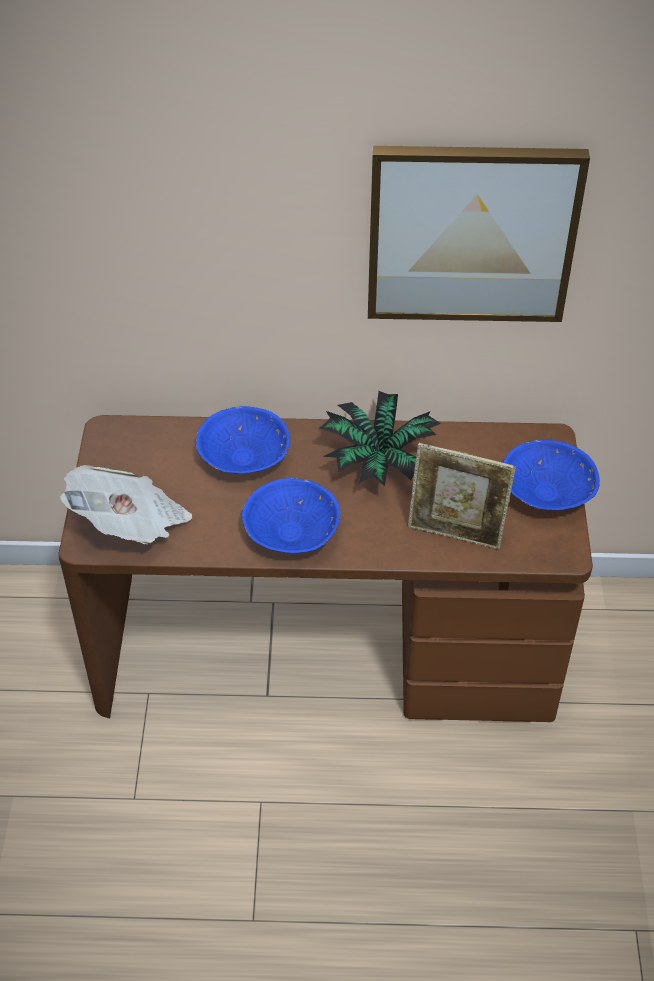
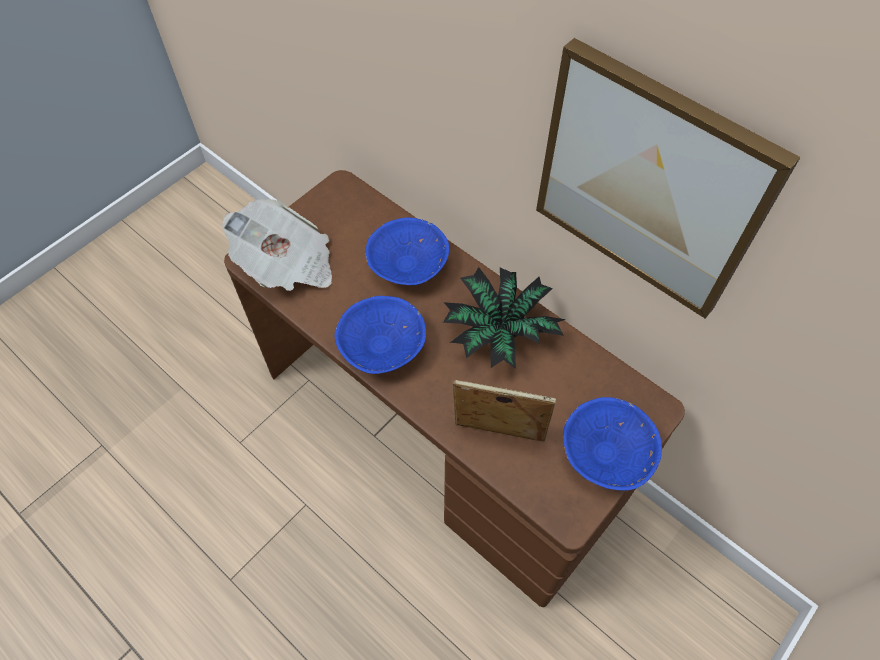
camera: 40 degrees right, 10 degrees up
picture frame [408,443,516,550] -> picture frame turned 135 degrees clockwise [453,380,556,442]

